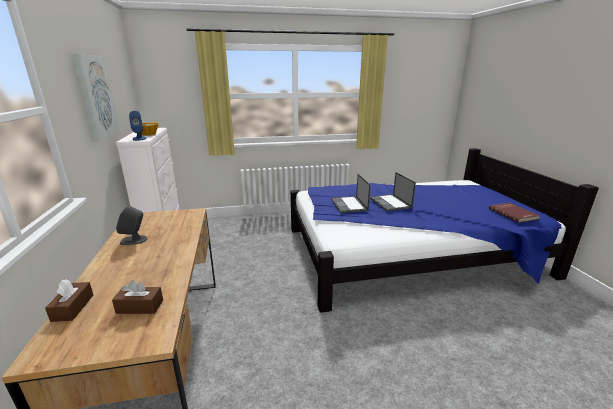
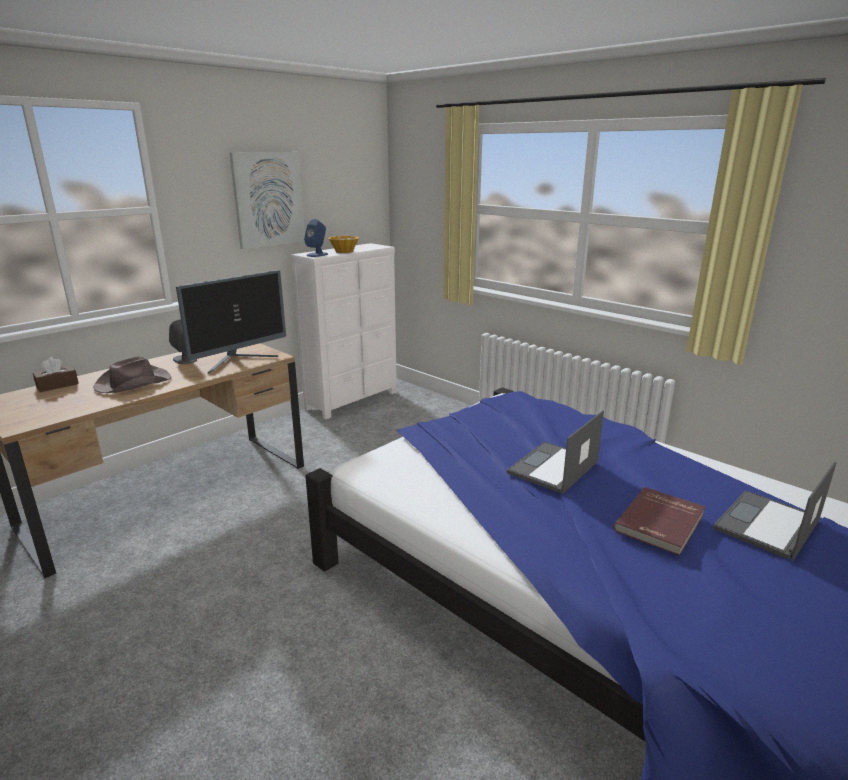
camera: 55 degrees right, 0 degrees up
brown tissue box [112,280,163,314] -> none
laptop [331,174,371,213] -> laptop moved to [713,462,837,561]
red book [489,203,540,223] -> red book moved to [614,487,705,556]
none -> brown hat [93,356,171,393]
none -> monitor [176,270,286,374]

